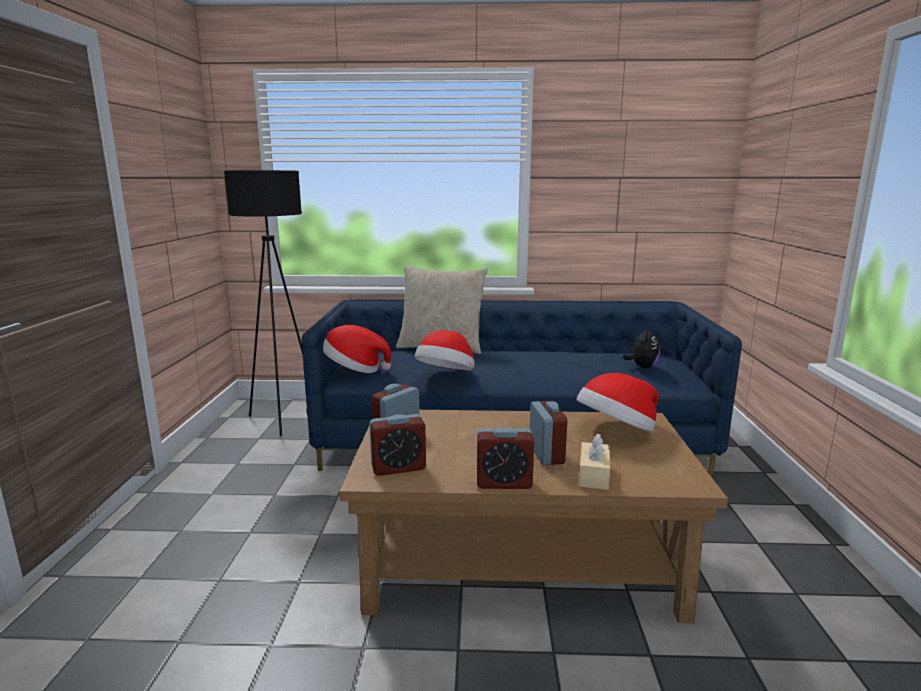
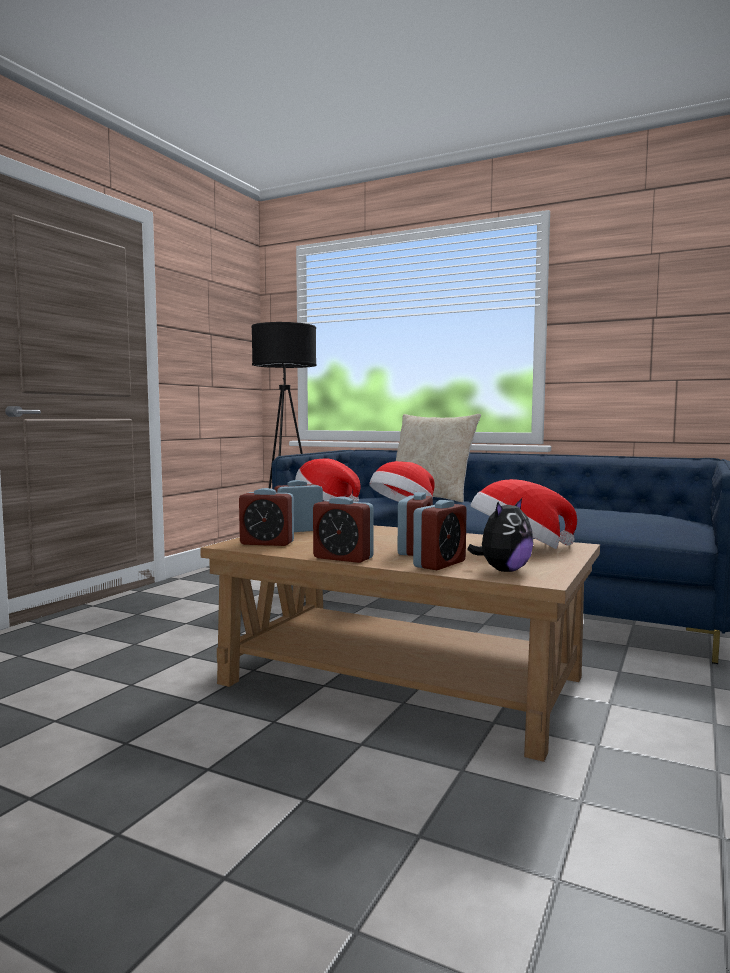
camera: 25 degrees right, 10 degrees down
beige tissue box [579,433,610,490] -> alarm clock [413,500,467,570]
plush toy [623,327,660,368] -> plush toy moved to [467,498,534,572]

